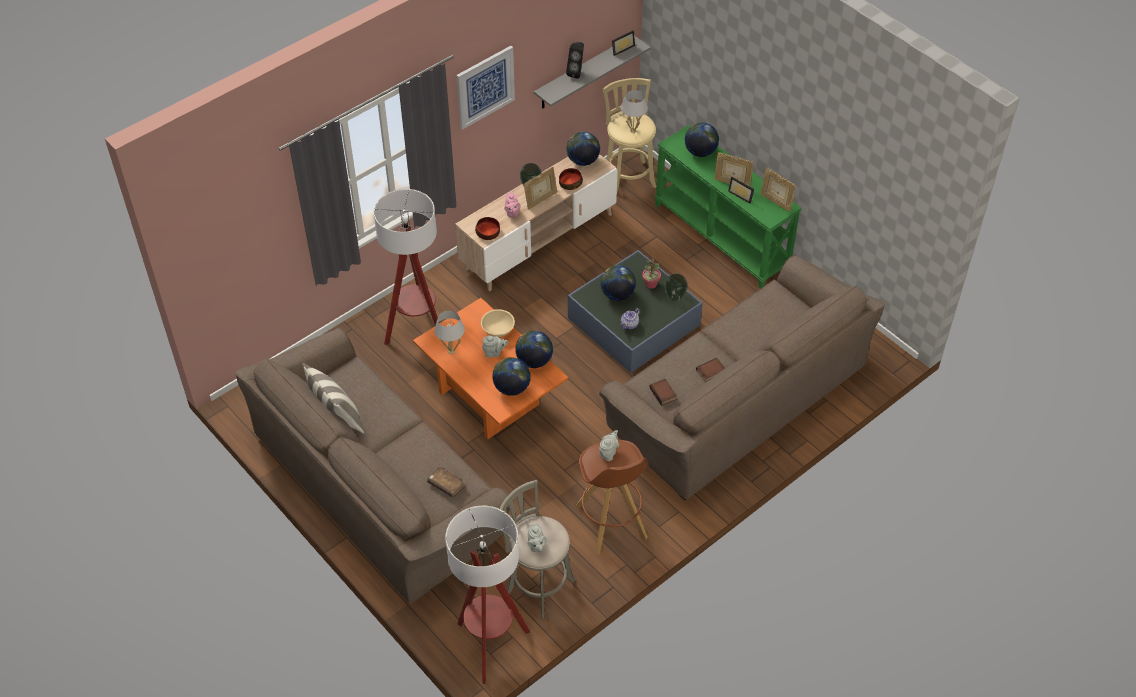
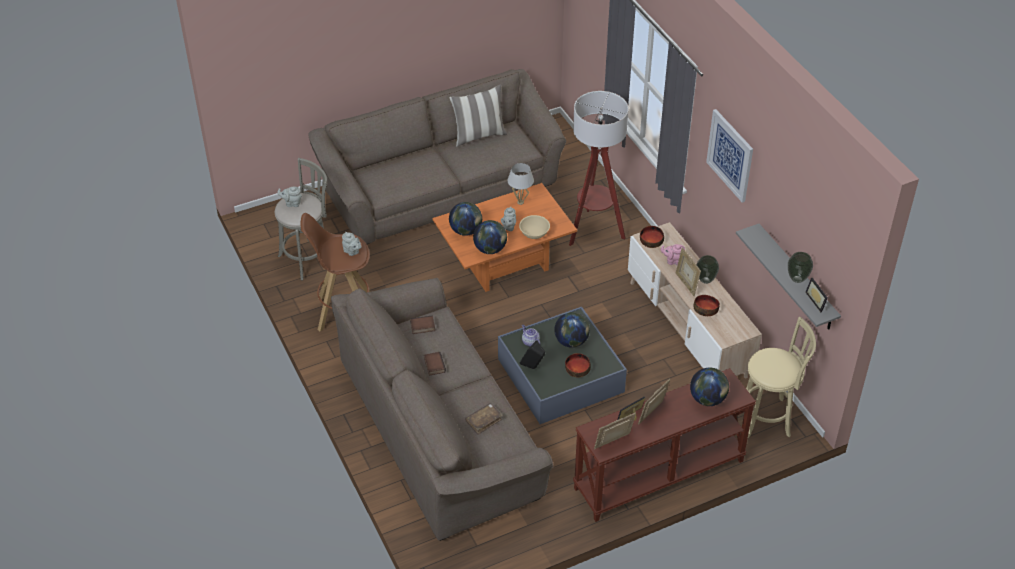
camera: 105 degrees right, 5 degrees down
brown book [427,465,466,498] -> brown book moved to [466,403,503,435]
floor lamp [445,506,530,684] -> none
black speaker [566,42,584,79] -> black speaker moved to [520,341,545,369]
globe [567,132,600,166] -> none
white table lamp [621,90,648,133] -> none
potted plant [642,256,661,289] -> bowl [565,353,591,377]
green console table [654,125,802,289] -> brown console table [573,368,756,522]
vase [665,273,688,302] -> vase moved to [788,252,813,283]

